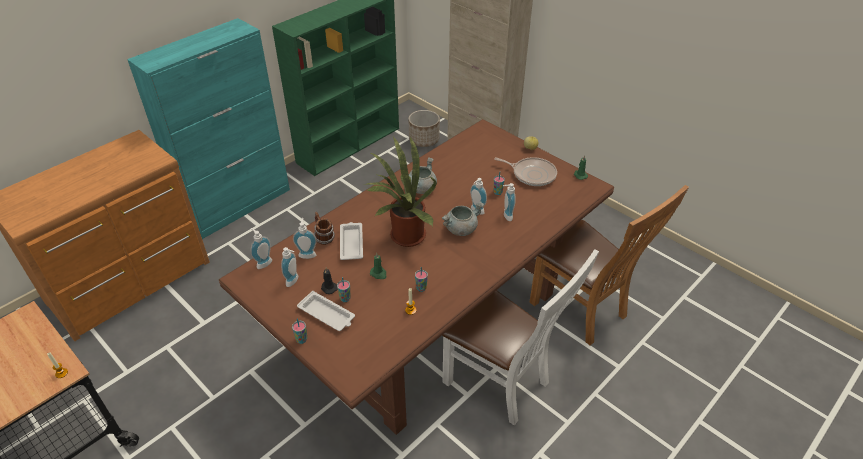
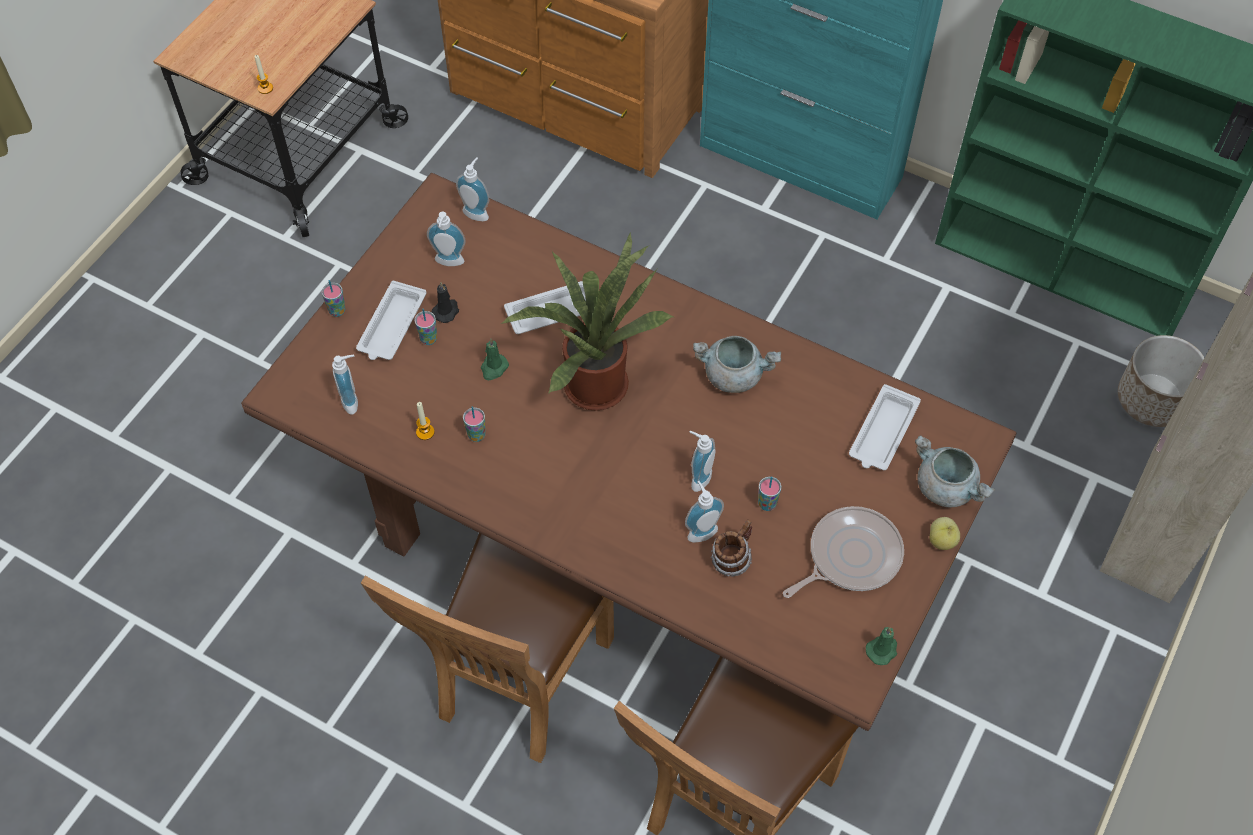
camera: 75 degrees right, 15 degrees up
soap dispenser [293,218,317,259] -> soap dispenser moved to [332,355,358,414]
mug [314,212,335,245] -> mug moved to [711,519,752,577]
grey cooking pot [442,201,484,236] -> grey cooking pot moved to [915,435,995,507]
white chair [442,249,599,425] -> brown chair [361,533,614,763]
frying pan [494,157,557,186] -> frying pan turned 135 degrees counterclockwise [783,506,904,598]
none -> white tray [849,384,921,470]

